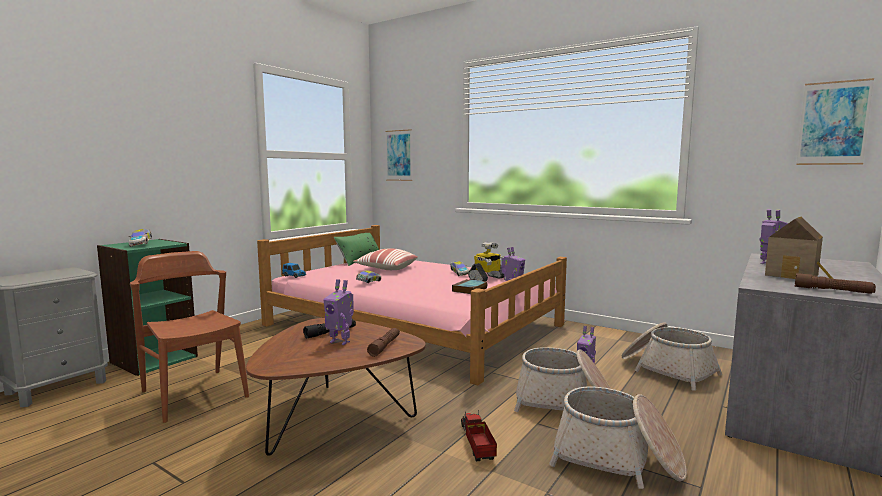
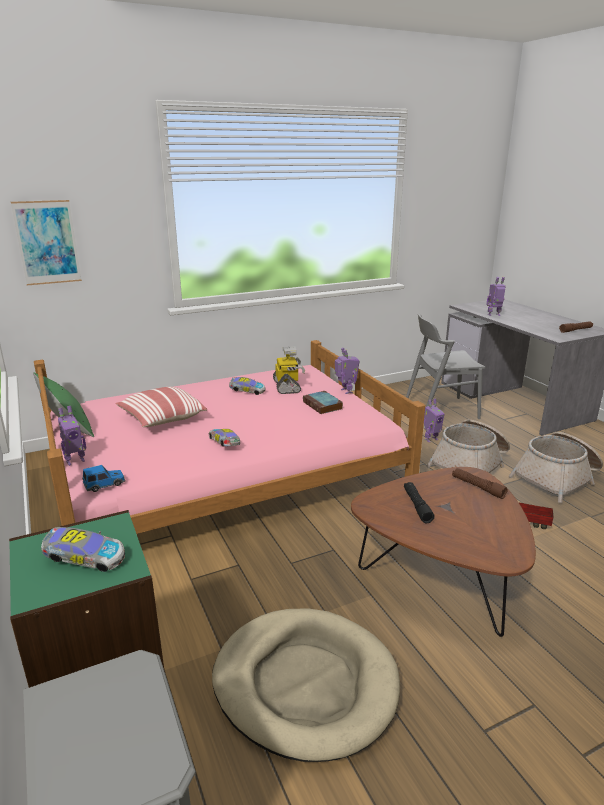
camera: 60 degrees left, 15 degrees up
brown chair [130,251,249,423] -> beige dog bed [212,608,400,762]
toy robot [323,279,354,345] -> toy robot moved to [58,406,86,466]
basket [621,322,722,391] -> grey chair [406,314,486,419]
toy house [765,217,833,279] -> none
picture [796,78,874,165] -> none

